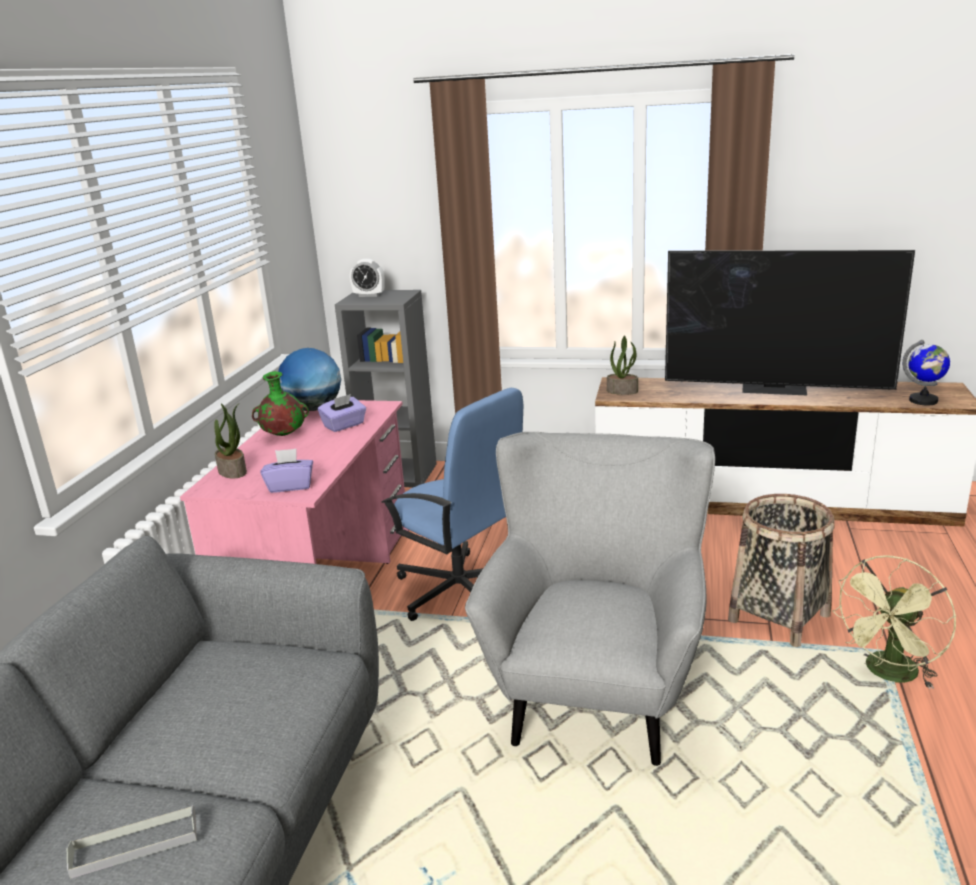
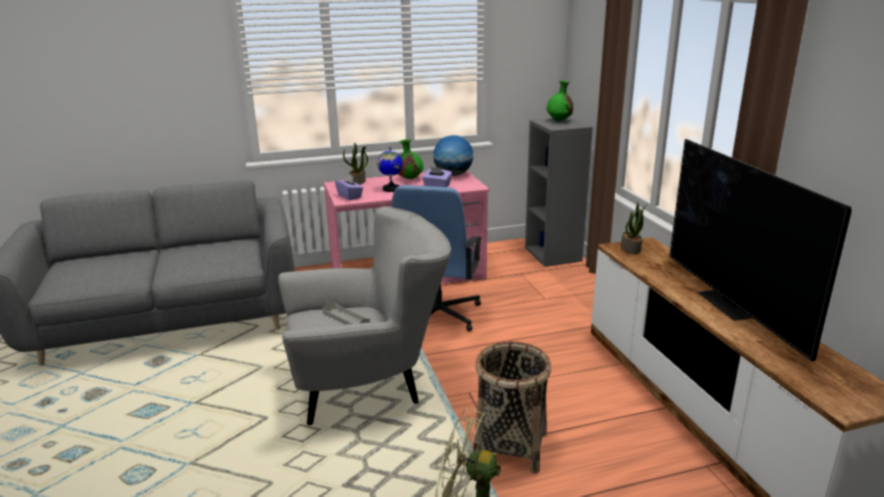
camera: 60 degrees right, 0 degrees up
grey tray [67,805,197,879] -> grey tray moved to [322,302,370,325]
alarm clock [350,259,385,297] -> green vase [546,81,573,122]
globe [902,340,950,405] -> globe moved to [377,147,402,192]

